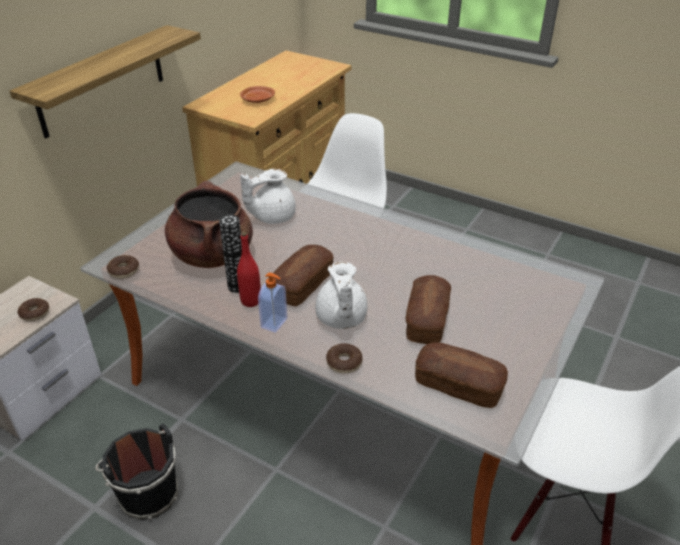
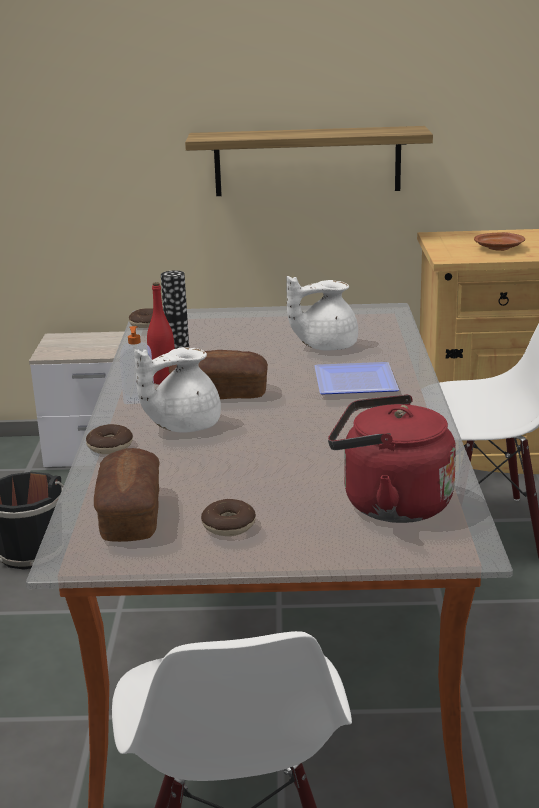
camera: 60 degrees right, 15 degrees down
donut [17,298,49,321] -> donut moved to [201,499,256,536]
brown cooking pot [165,181,253,268] -> none
white teapot [240,169,296,224] -> white teapot turned 45 degrees counterclockwise [286,276,358,351]
bread [406,275,451,344] -> none
none -> plate [314,362,399,394]
none -> red kettle [328,395,456,523]

